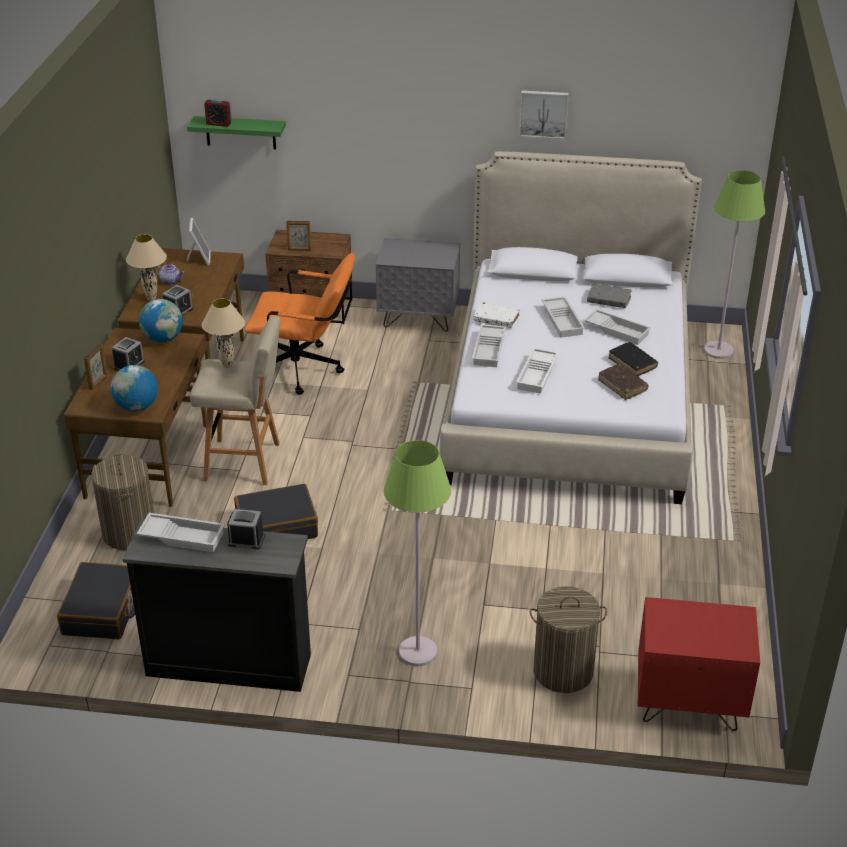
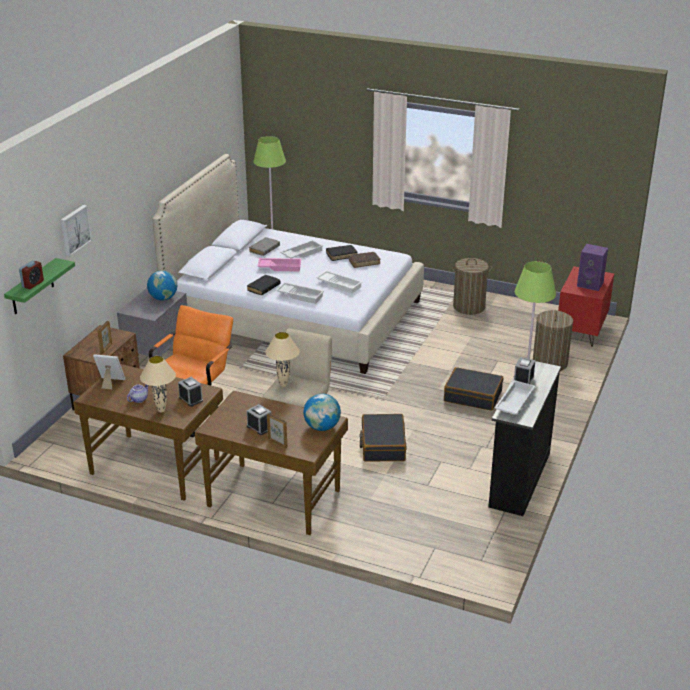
camera: 75 degrees left, 5 degrees down
black suitcase [57,562,135,640] -> black suitcase moved to [444,367,503,411]
laundry basket [91,454,154,550] -> laundry basket moved to [451,258,492,315]
globe [139,299,183,342] -> globe moved to [147,270,177,300]
white book [473,302,520,328] -> black book [247,275,280,295]
picture [519,90,569,139] -> picture moved to [61,205,92,256]
white tray [541,296,585,338] -> pink tray [257,258,301,271]
none -> purple speaker [577,244,608,291]

